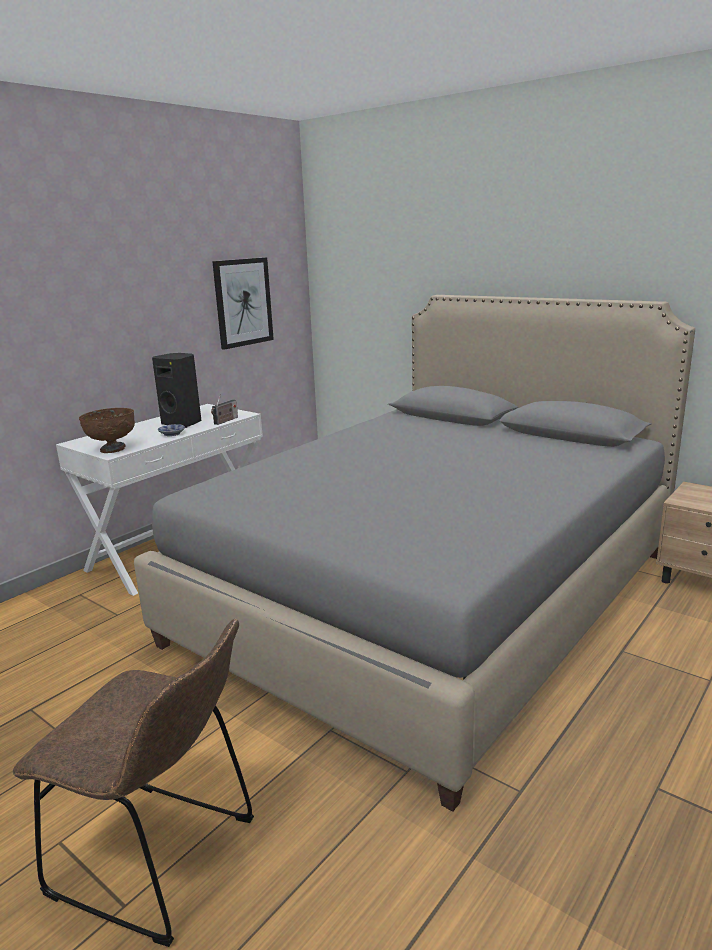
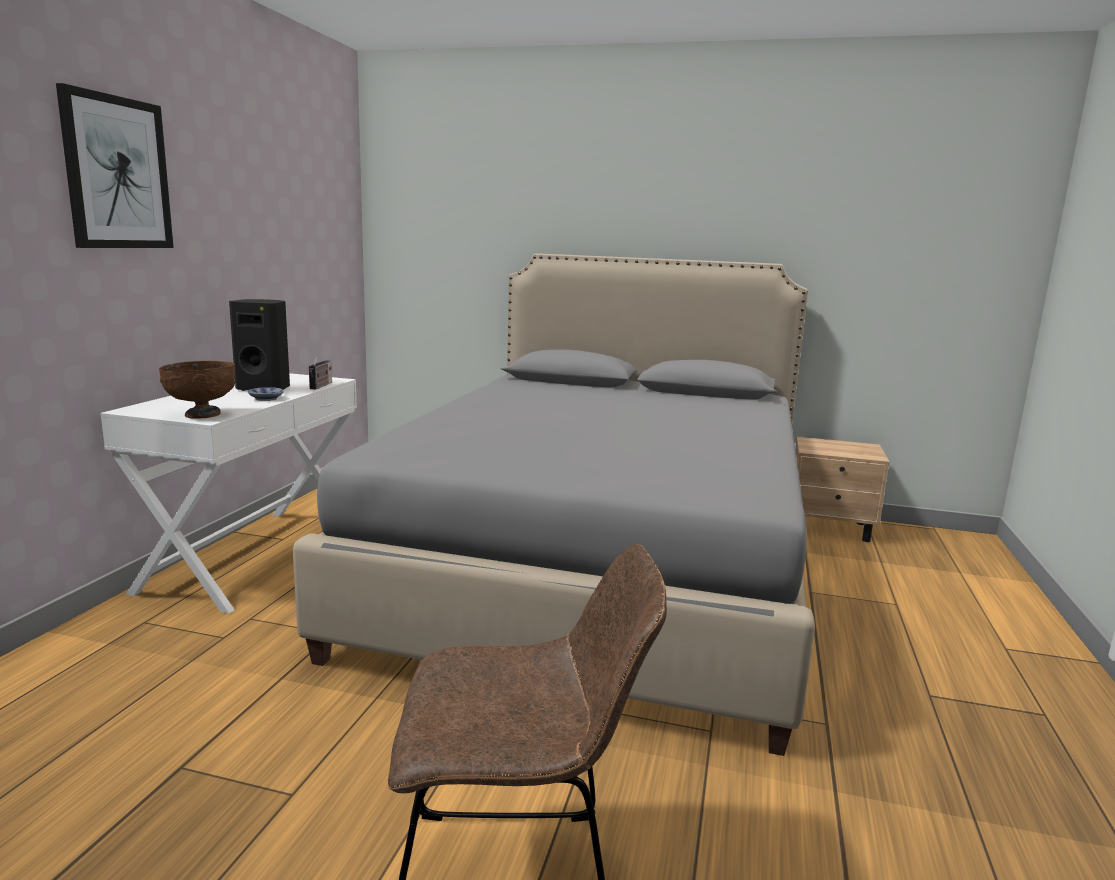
camera: 25 degrees left, 5 degrees down
picture [212,257,274,350] -> picture moved to [56,83,174,248]

